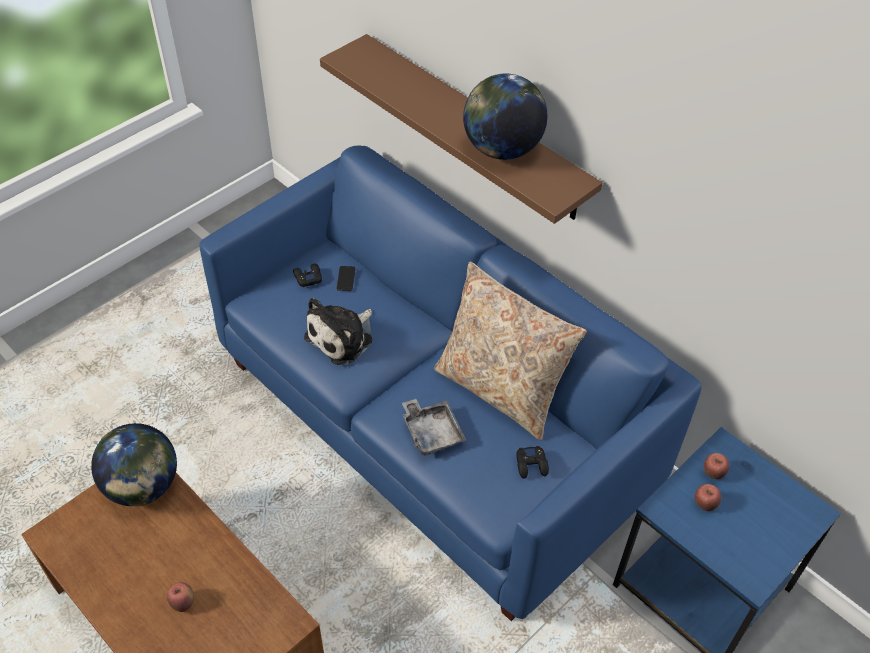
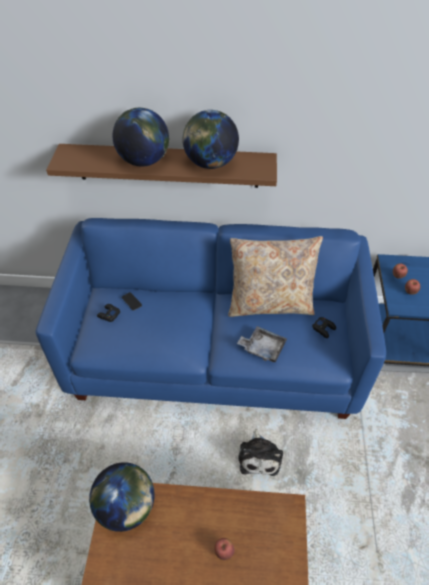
camera: 40 degrees left, 0 degrees up
plush toy [304,297,373,365] -> plush toy moved to [239,429,283,476]
none -> globe [113,108,169,167]

